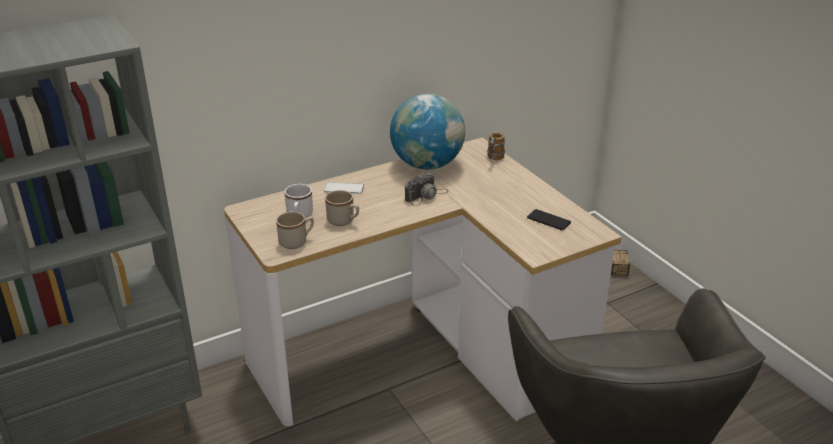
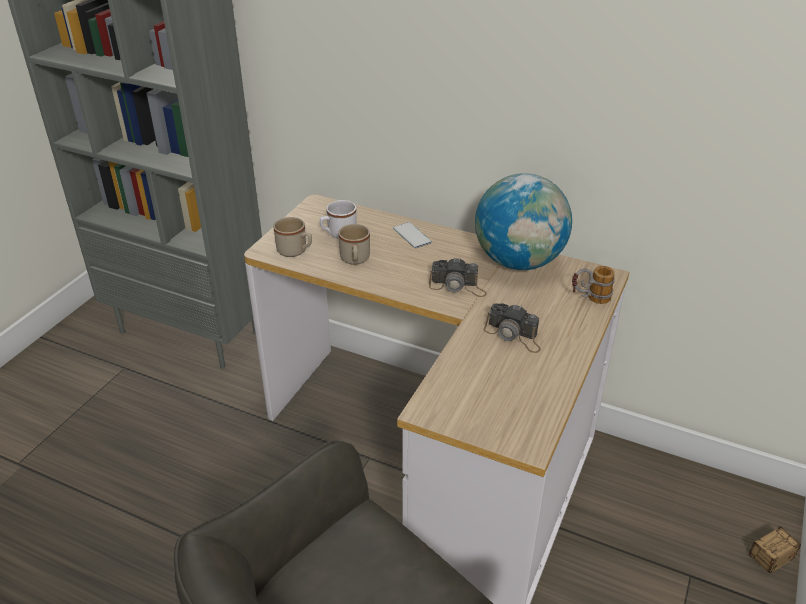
camera: 55 degrees right, 5 degrees up
phone [527,209,571,230] -> none
none -> camera [483,303,541,353]

